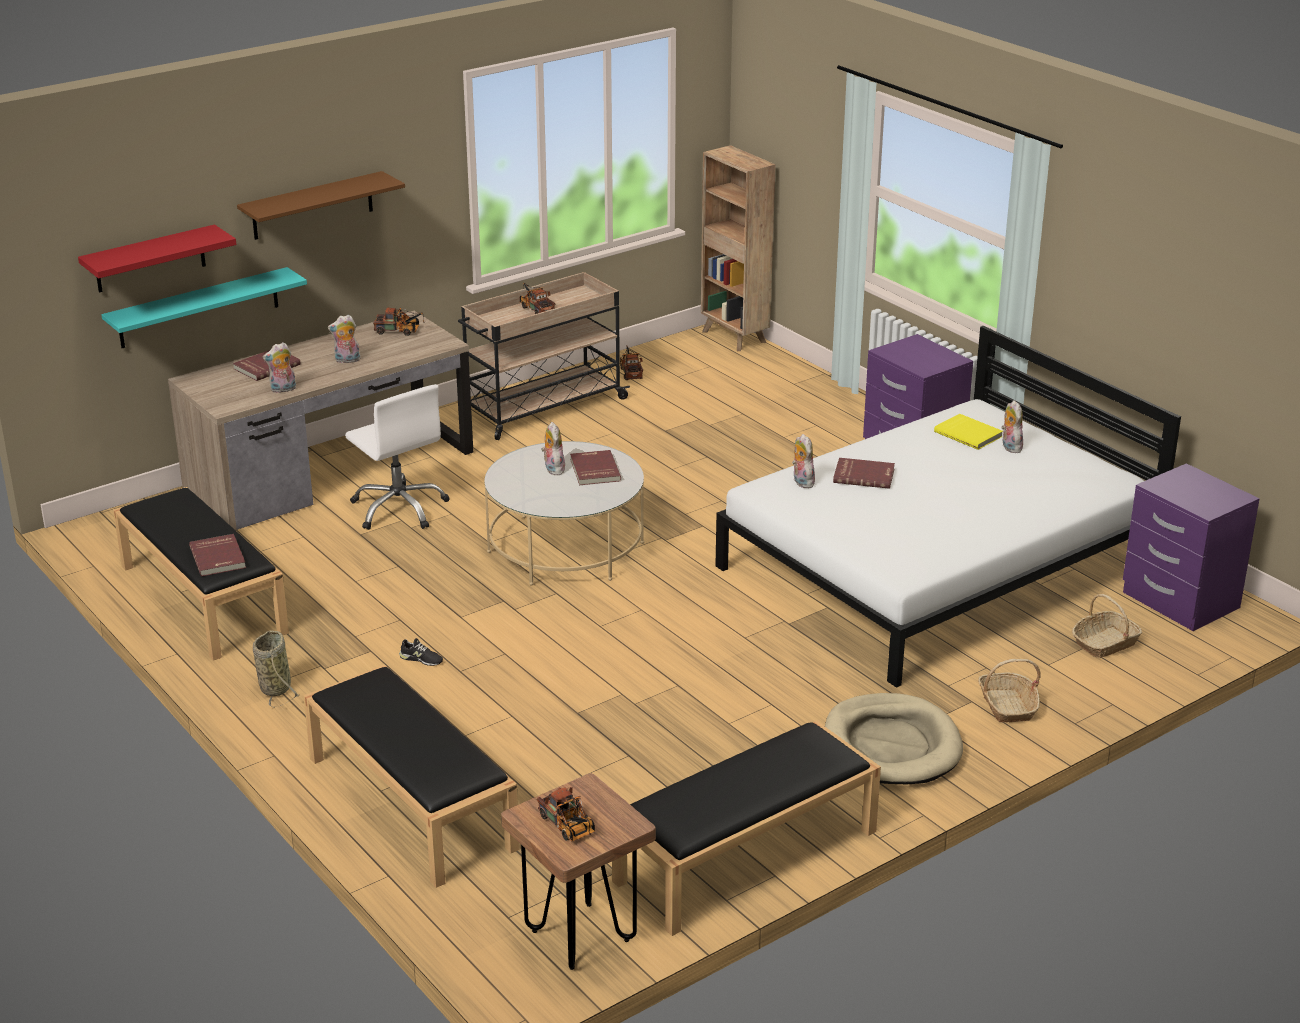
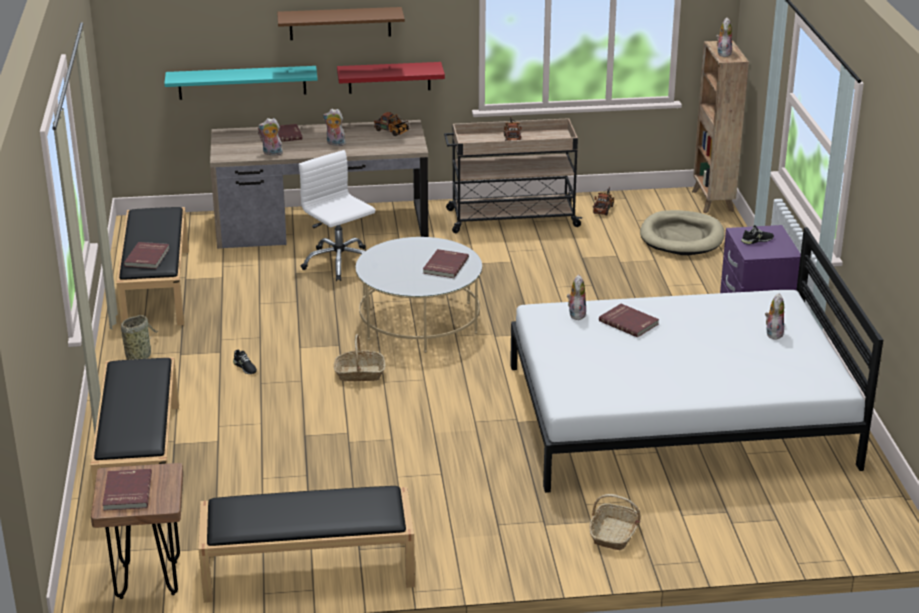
camera: 30 degrees right, 0 degrees up
red shelf [78,224,236,292] -> red shelf moved to [337,62,445,94]
white office chair [345,384,449,530] -> white office chair turned 150 degrees clockwise [299,150,375,281]
toy truck [537,787,595,842] -> red book [102,469,152,511]
plush toy [541,422,565,475] -> plush toy moved to [716,18,732,57]
beige dog bed [825,693,963,784] -> beige dog bed moved to [640,210,725,255]
yellow book [934,414,1003,450] -> none
basket [1072,594,1142,658] -> basket moved to [334,334,385,381]
purple nightstand [1123,463,1260,631] -> none
none -> black shoe [741,225,774,245]

